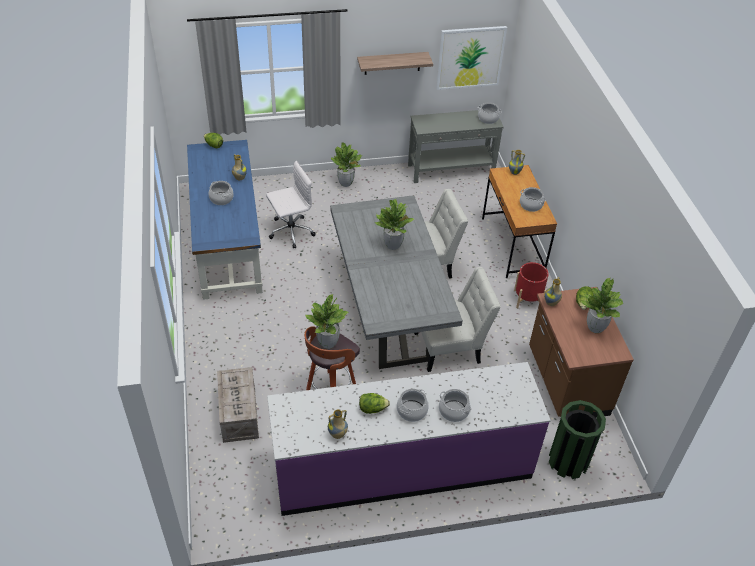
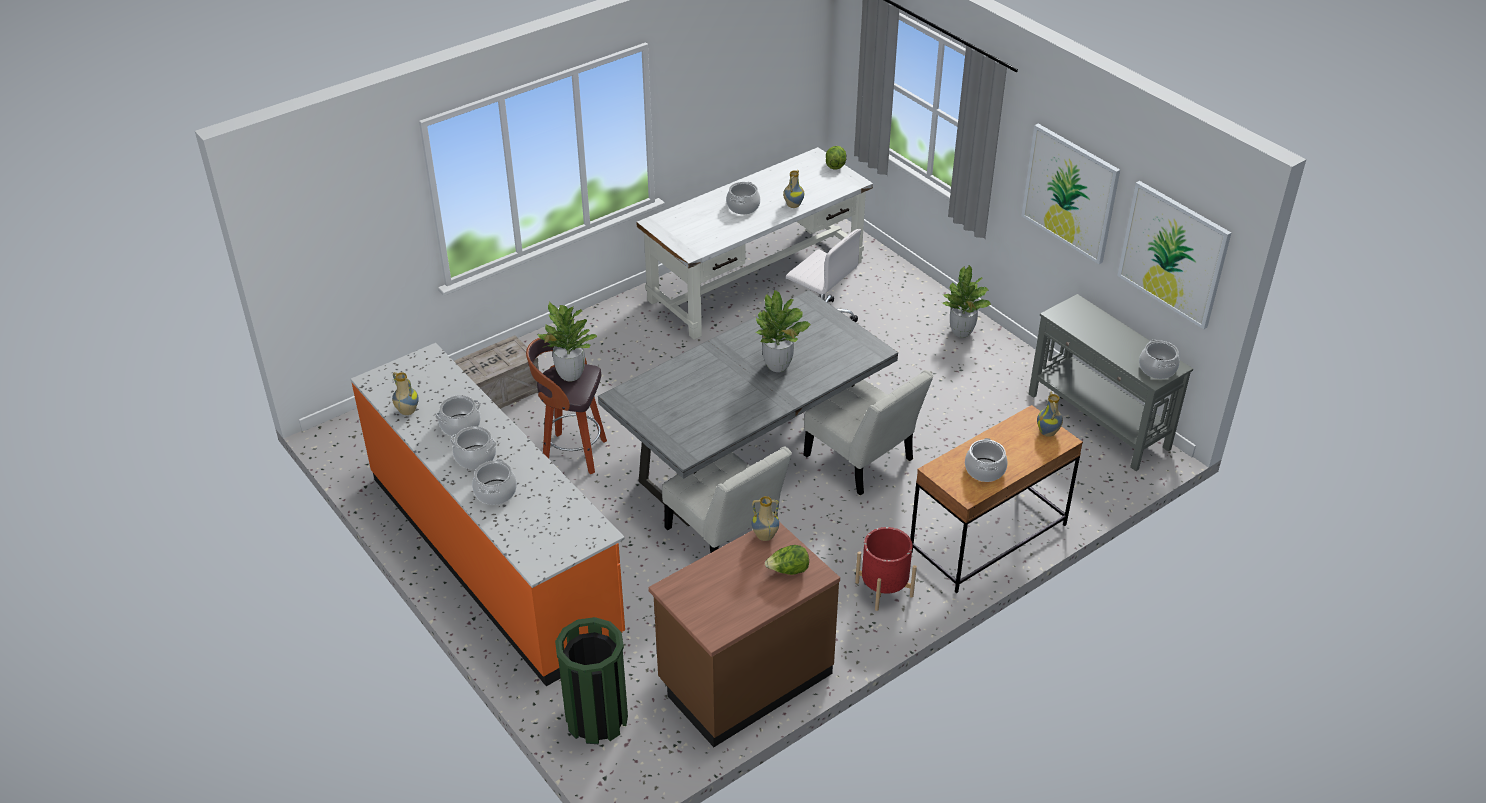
camera: 65 degrees right, 5 degrees down
blue desk [187,140,263,300] -> white desk [636,147,873,340]
purple counter [267,362,551,516] -> orange counter [351,343,625,686]
shelf [357,52,433,75] -> picture [1021,124,1120,264]
lettuce [359,393,390,414] -> cooking pot [435,395,481,436]
potted plant [580,278,623,333] -> none

